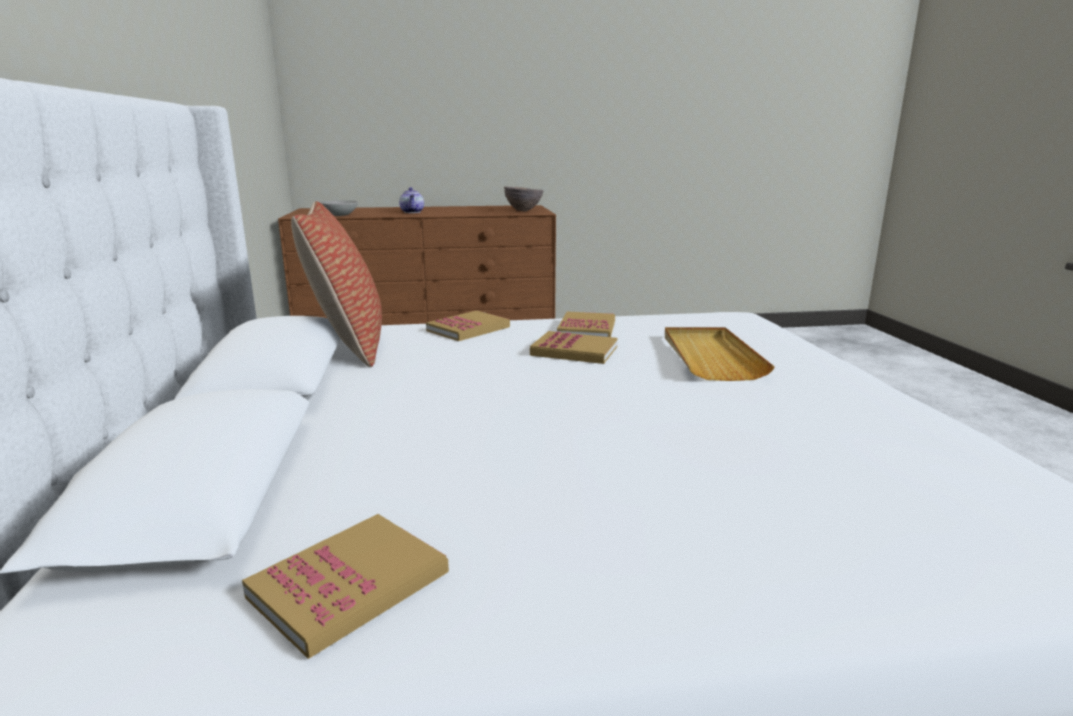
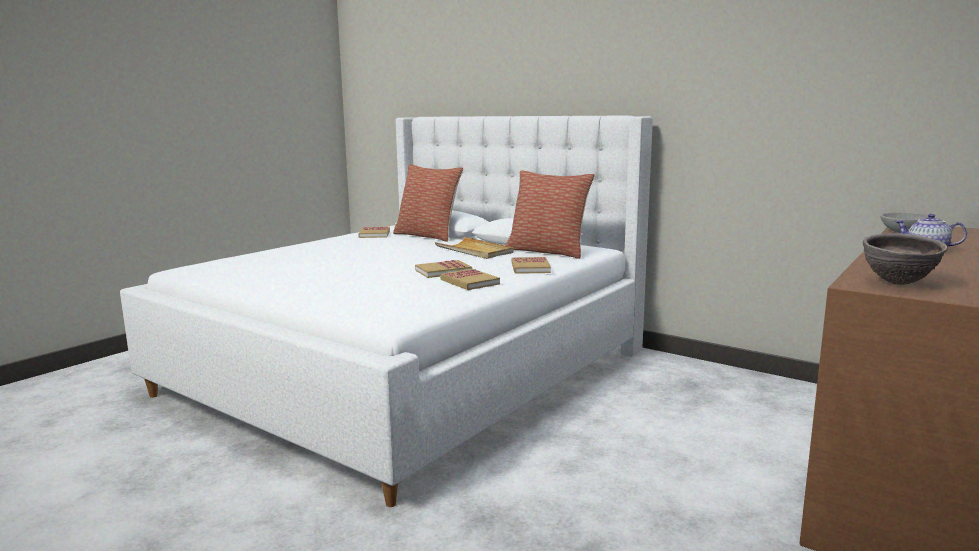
camera: 135 degrees right, 5 degrees down
beige tray [665,327,775,381] -> beige tray moved to [435,237,514,259]
none -> pillow [393,164,463,242]

